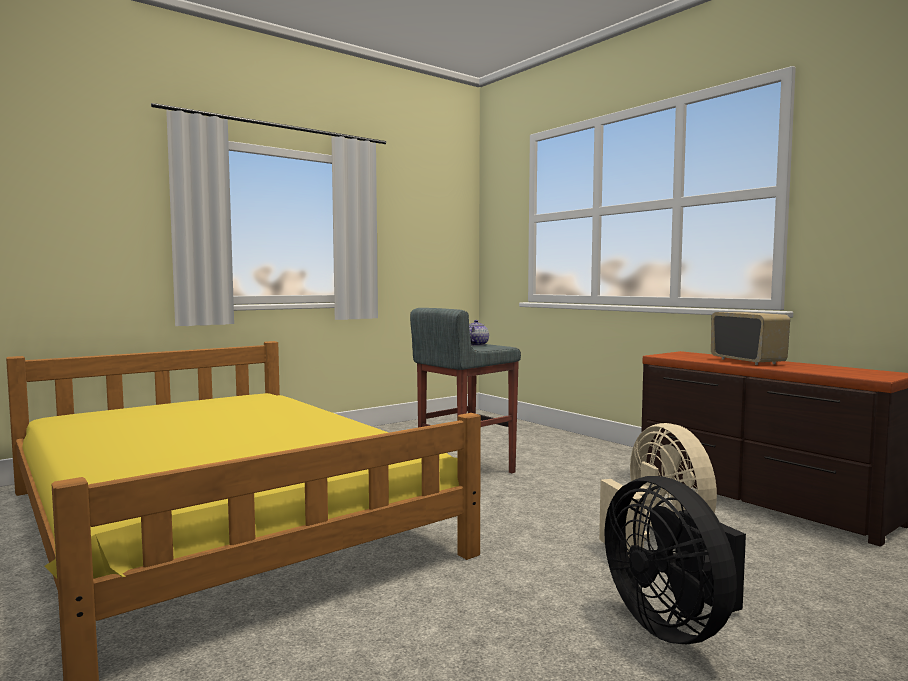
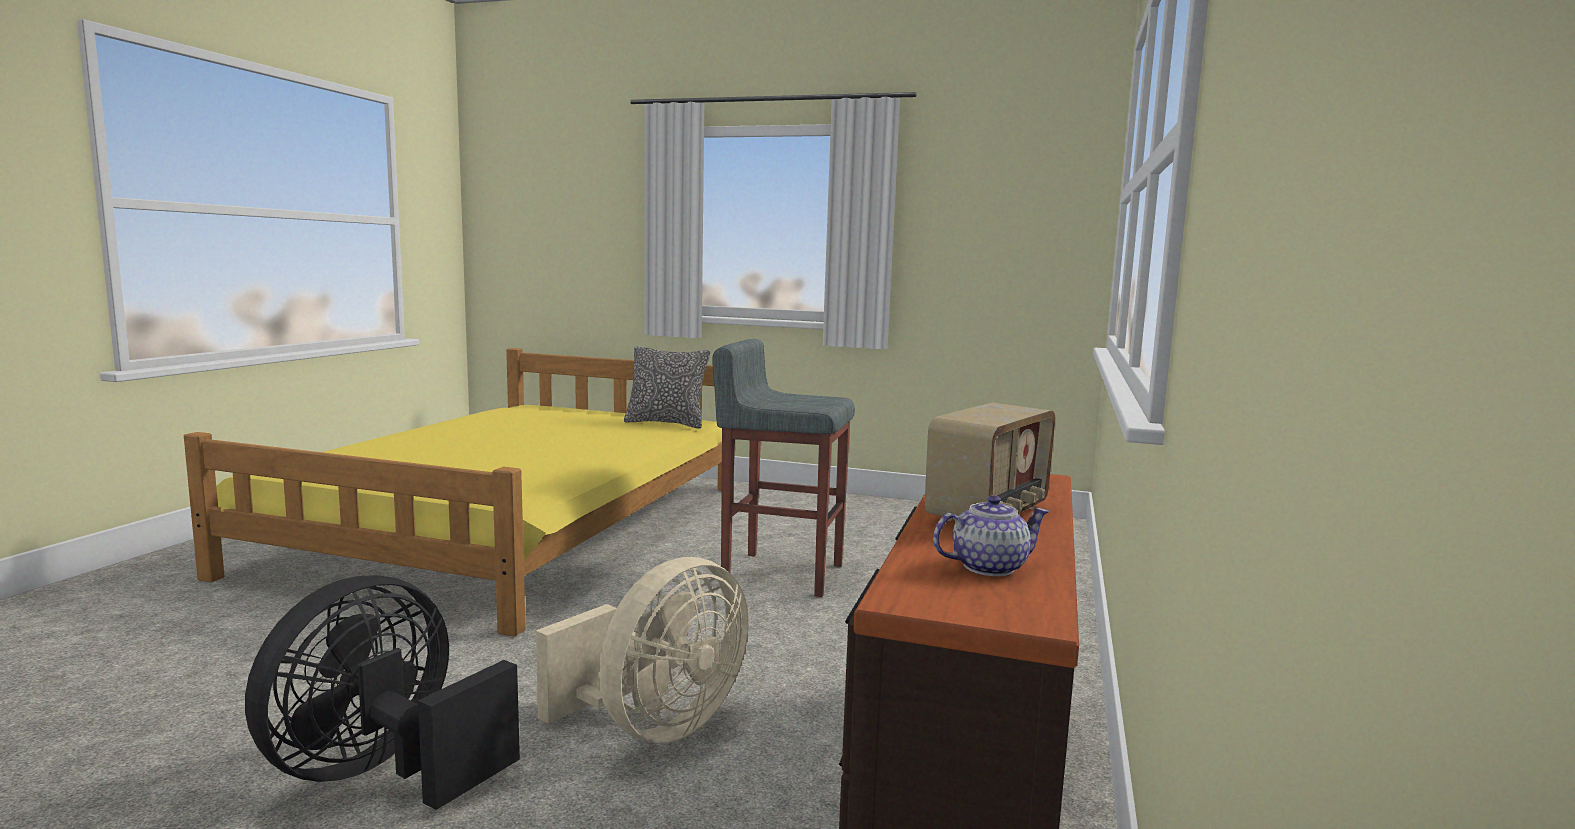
camera: 55 degrees right, 5 degrees up
teapot [469,320,489,346] -> teapot moved to [933,495,1050,576]
none -> pillow [624,346,710,429]

